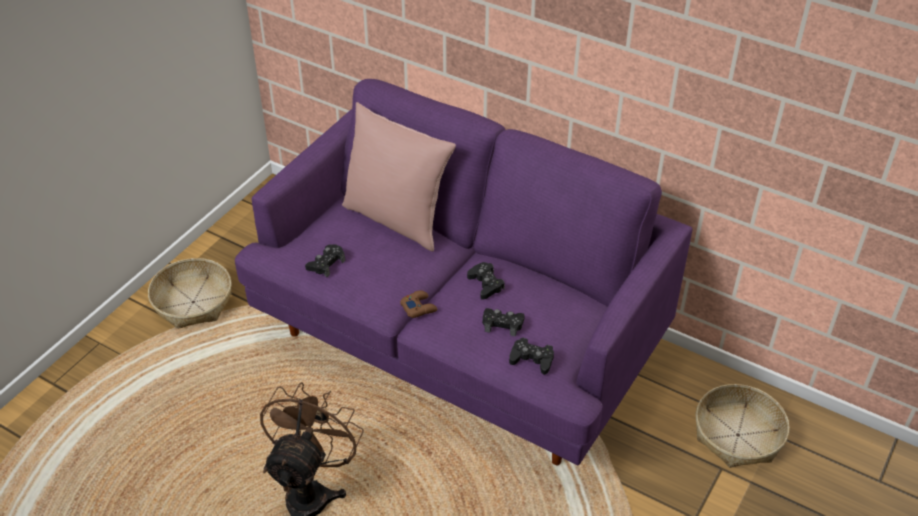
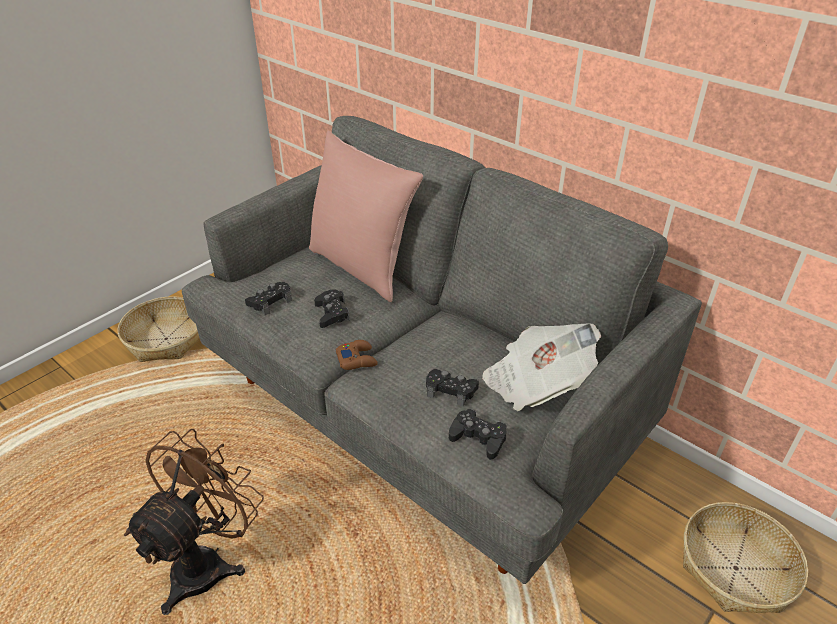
camera: 10 degrees right, 5 degrees down
purple sofa [235,79,693,466] -> grey sofa [182,116,702,584]
black game controller [467,262,505,300] -> black game controller moved to [314,289,350,328]
none -> newspaper [482,324,601,411]

